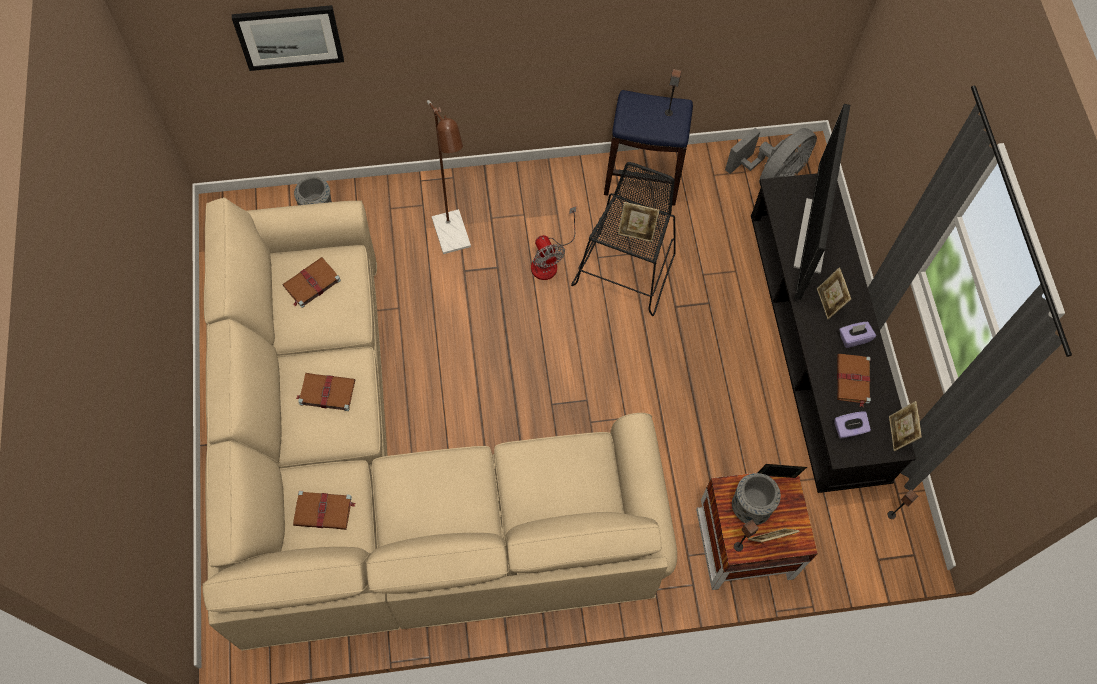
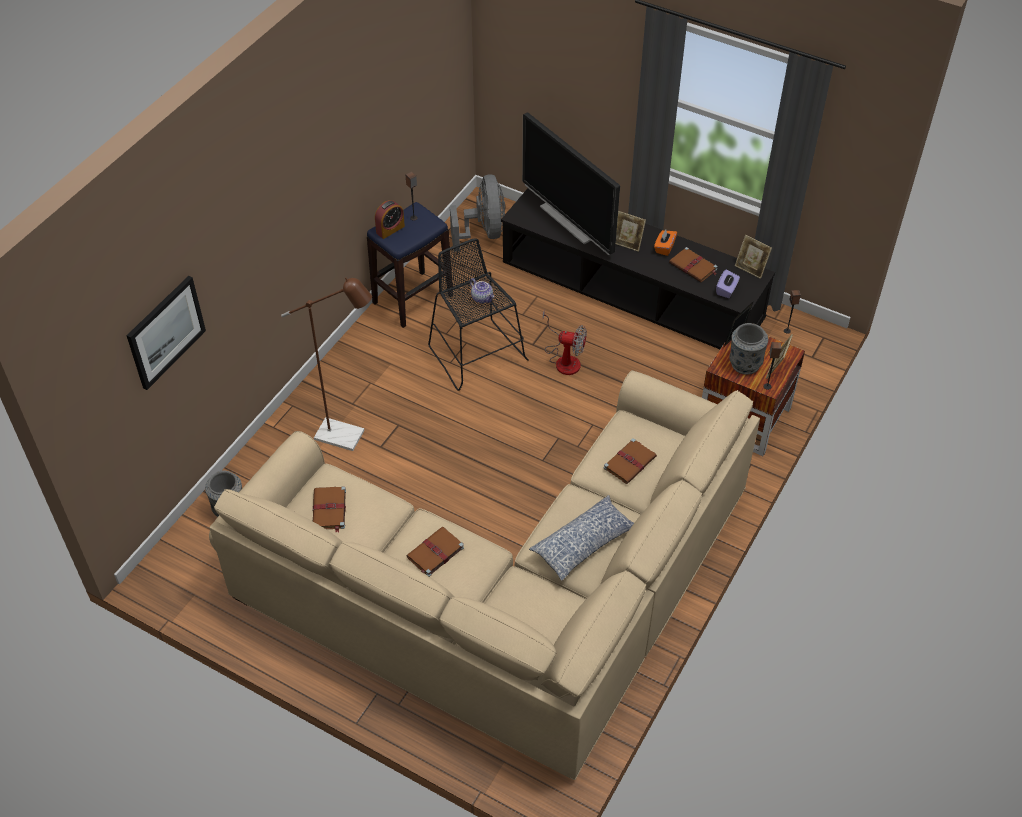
camera: 50 degrees left, 15 degrees down
brown book [293,491,356,530] -> brown book moved to [604,438,657,484]
fan [531,206,576,280] -> fan moved to [543,309,587,375]
picture frame [618,202,659,242] -> teapot [470,278,494,303]
purple tissue box [840,322,876,348] -> orange tissue box [654,230,677,256]
none -> alarm clock [375,200,405,239]
none -> pillow [529,495,634,581]

